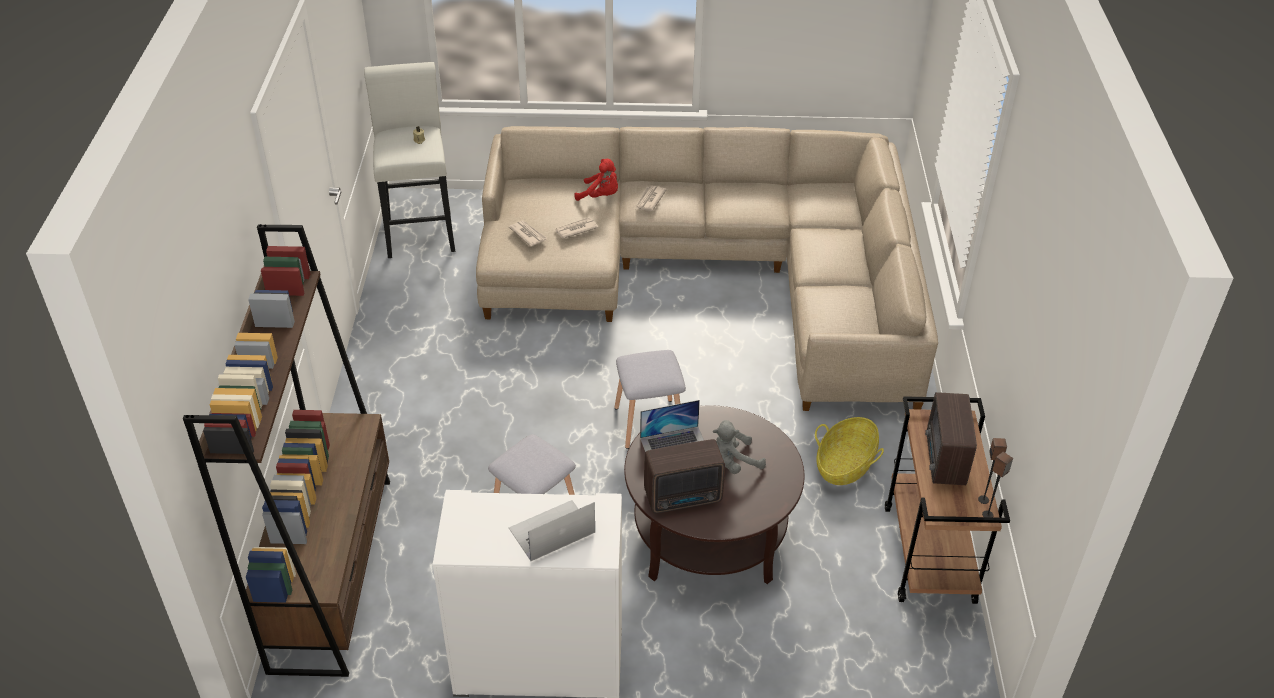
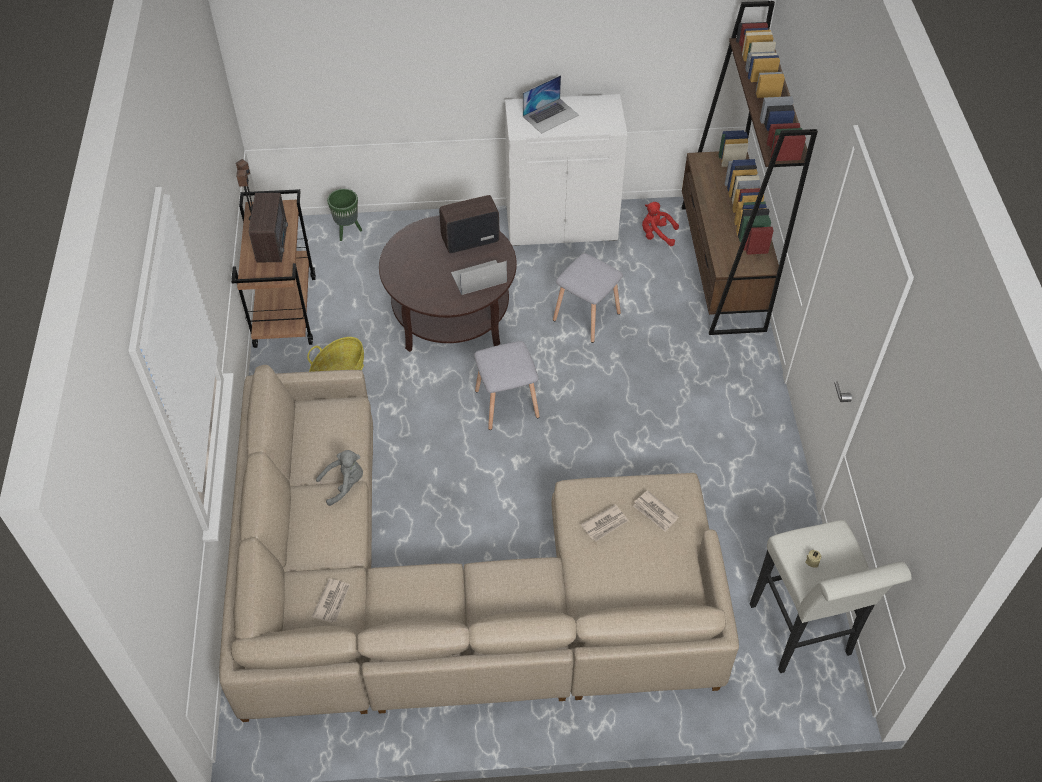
camera: 175 degrees right, 10 degrees up
red plush toy [575,159,618,201] -> red plush toy moved to [642,202,679,246]
newspaper [635,186,667,211] -> newspaper moved to [312,578,350,623]
grey plush toy [713,420,766,474] -> grey plush toy moved to [316,450,363,506]
none -> green planter [327,189,362,241]

